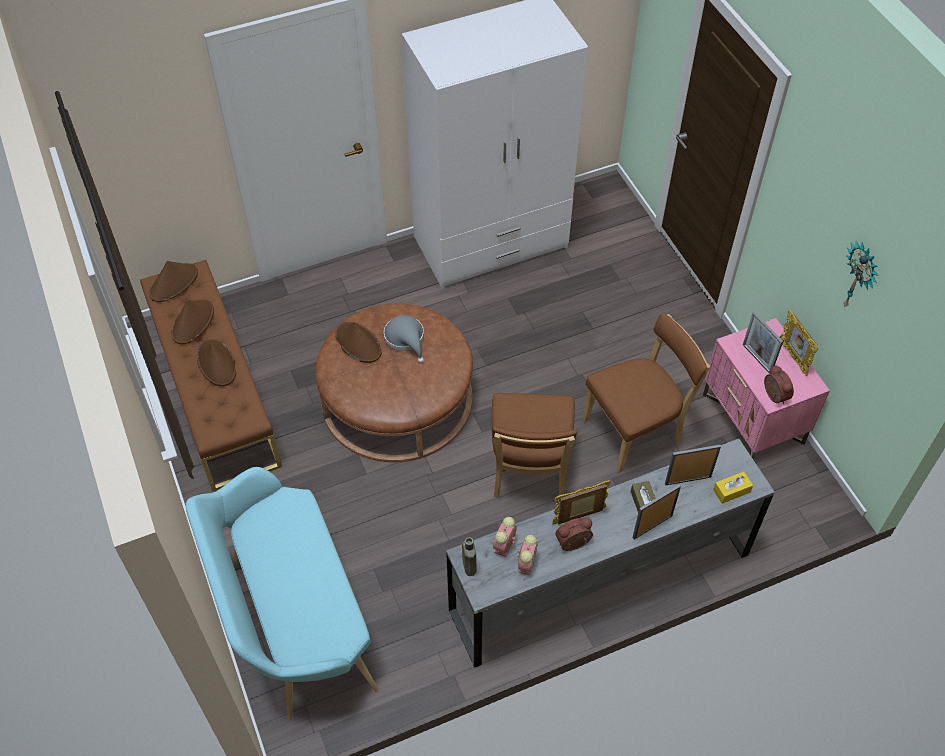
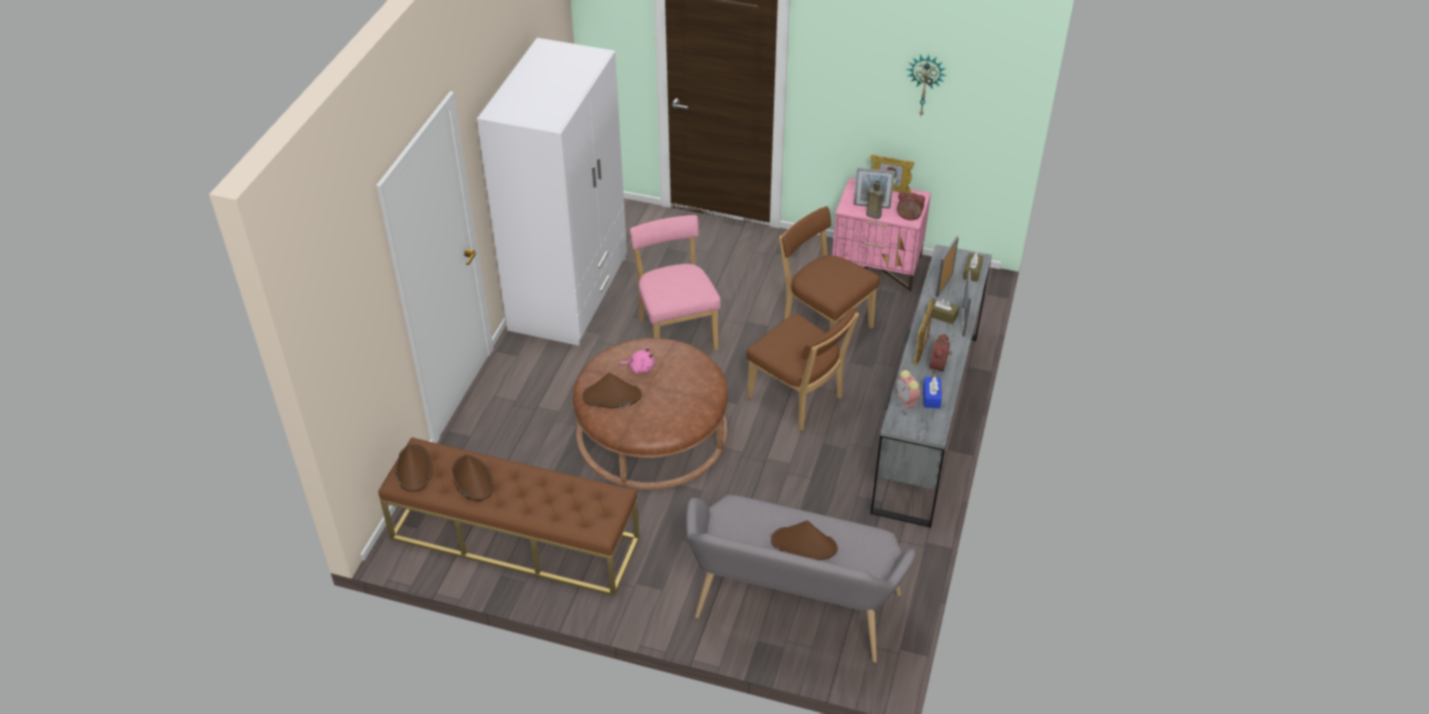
camera: 50 degrees left, 10 degrees down
turquoise bench [186,467,379,720] -> grey bench [686,495,916,663]
brown hat [197,339,236,386] -> brown hat moved to [771,520,838,560]
grey hat [384,315,424,363] -> pink plush toy [620,347,655,374]
brown bottle [462,537,477,576] -> brown bottle moved to [866,180,884,219]
alarm clock [517,535,538,575] -> blue tissue box [923,376,942,408]
brown chair [582,313,710,473] -> brown chair turned 60 degrees counterclockwise [779,206,880,330]
yellow tissue box [713,471,753,504] -> brown tissue box [963,252,983,282]
none -> pink chair [630,215,721,350]

